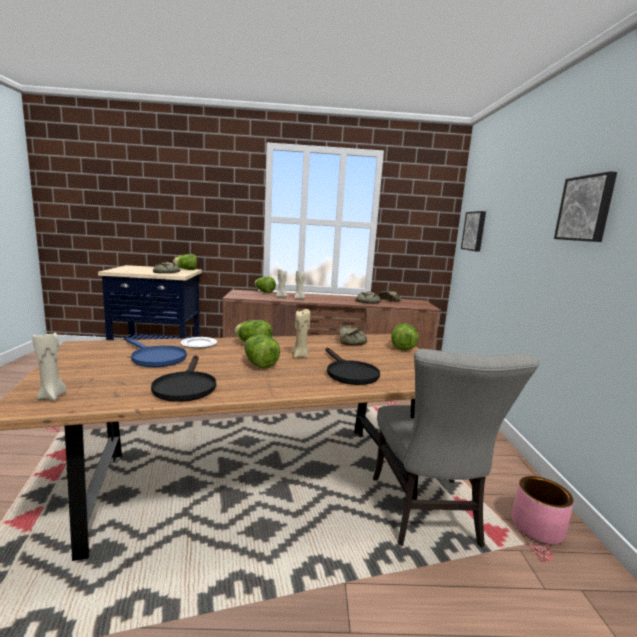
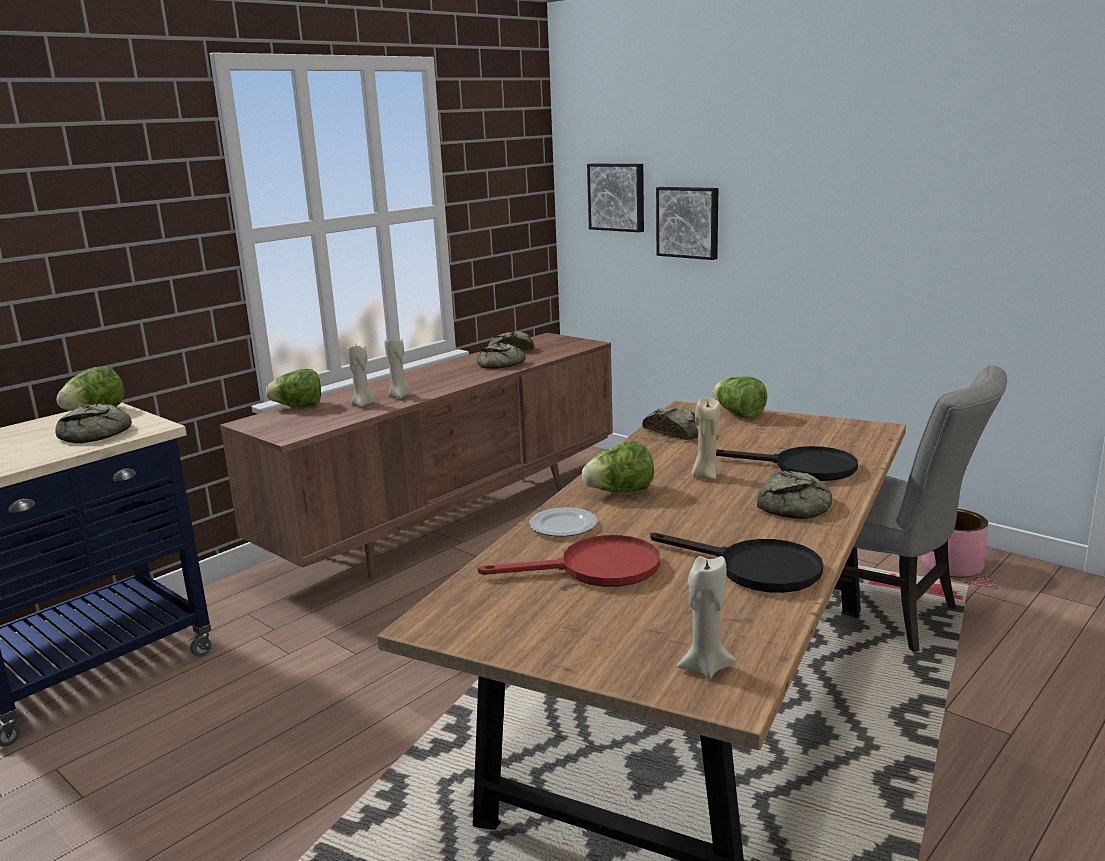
camera: 45 degrees left, 5 degrees up
blue frying pan [126,338,187,367] -> red frying pan [478,535,660,587]
lettuce [244,335,280,369] -> none
picture [554,171,617,242] -> picture moved to [656,187,718,260]
none -> bread [757,471,832,519]

